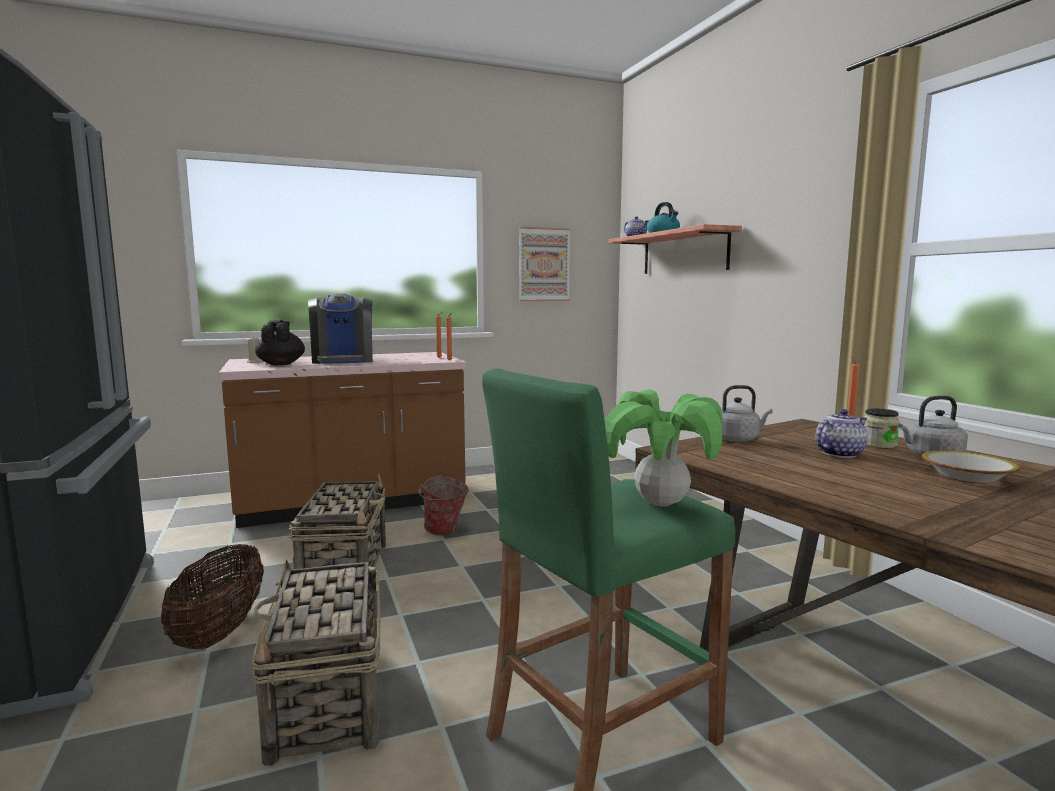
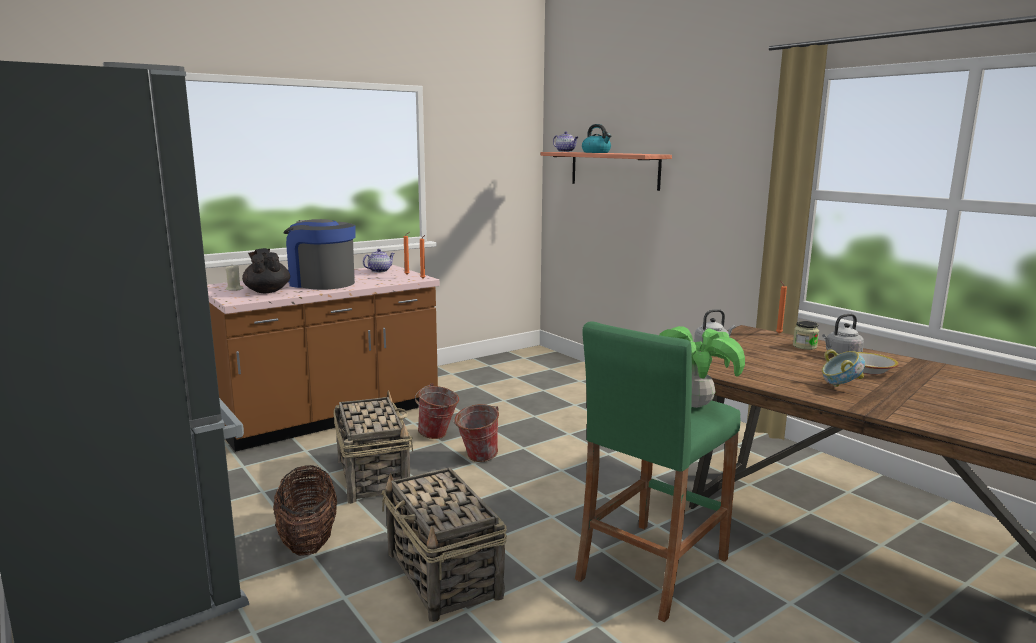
camera: 15 degrees left, 5 degrees up
coffee machine [308,293,373,364] -> coffee machine turned 150 degrees clockwise [283,219,356,290]
picture [519,227,571,301] -> none
teapot [816,409,868,458] -> teapot moved to [363,249,395,272]
none -> bucket [453,404,499,462]
none -> bowl [822,350,865,387]

